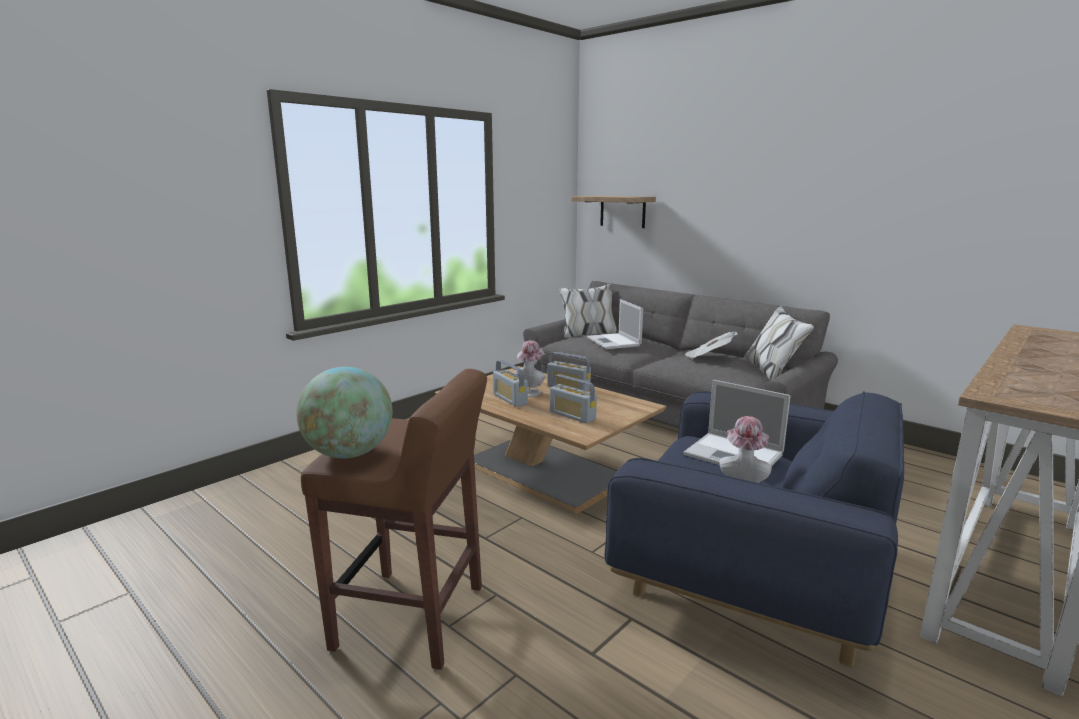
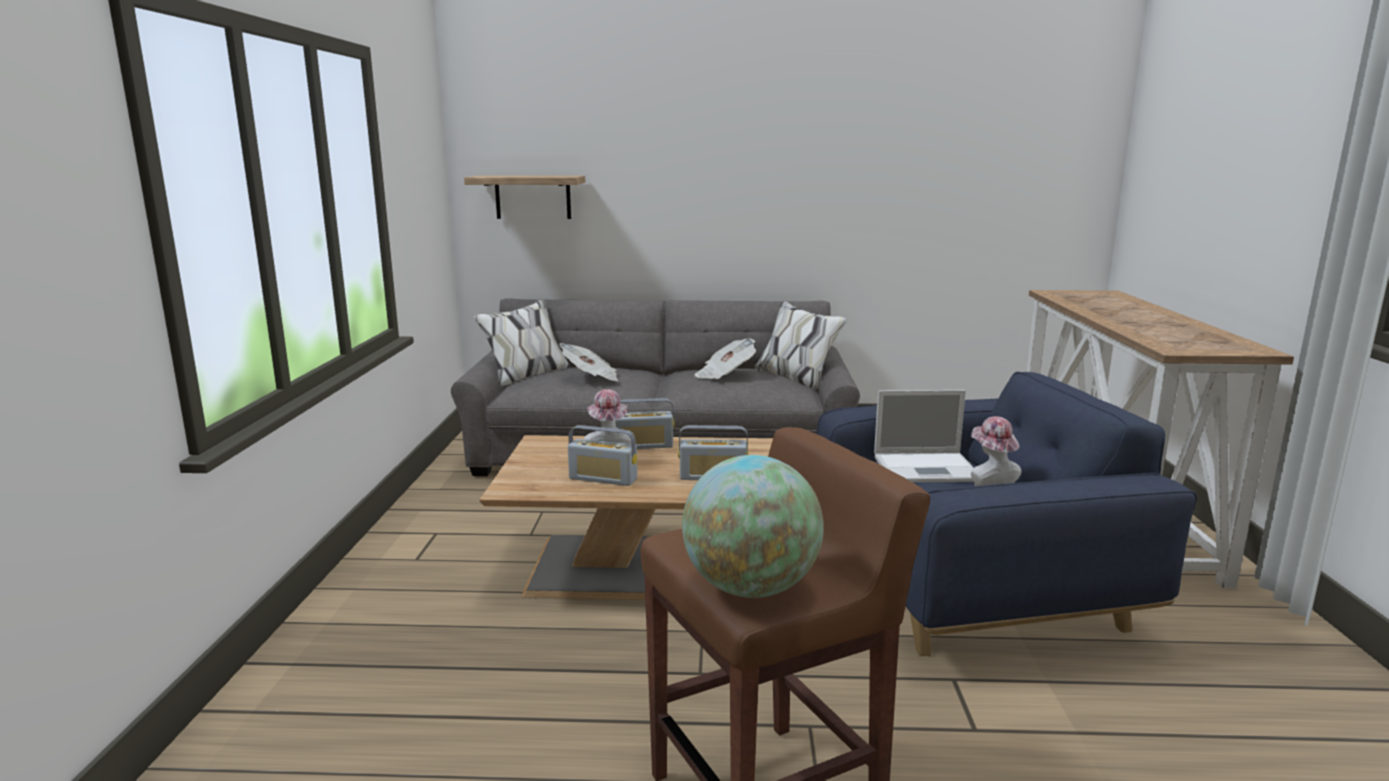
camera: 40 degrees left, 0 degrees up
laptop [587,299,643,349] -> newspaper [559,343,618,382]

